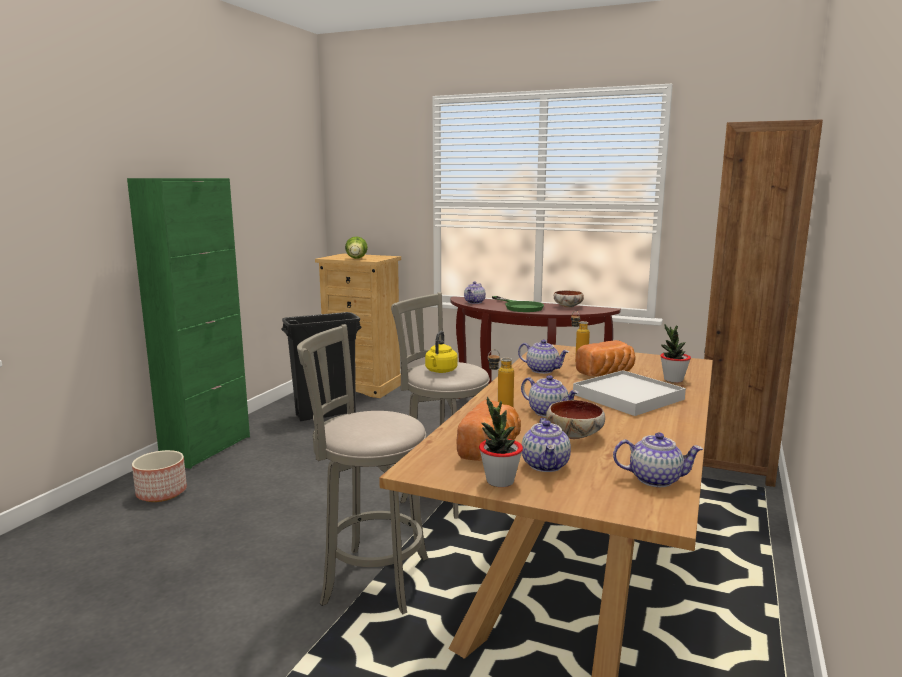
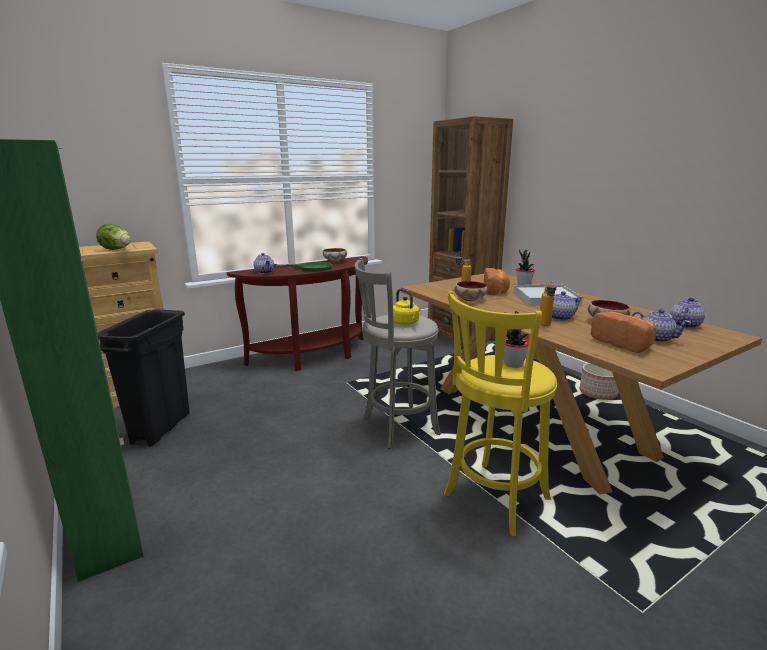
camera: 55 degrees left, 5 degrees up
planter [132,450,187,502] -> planter moved to [579,363,618,400]
grey stool [297,324,428,614] -> yellow stool [444,291,557,536]
potted plant [479,397,523,487] -> potted plant moved to [504,311,529,368]
teapot [518,340,569,374] -> bowl [454,281,487,301]

